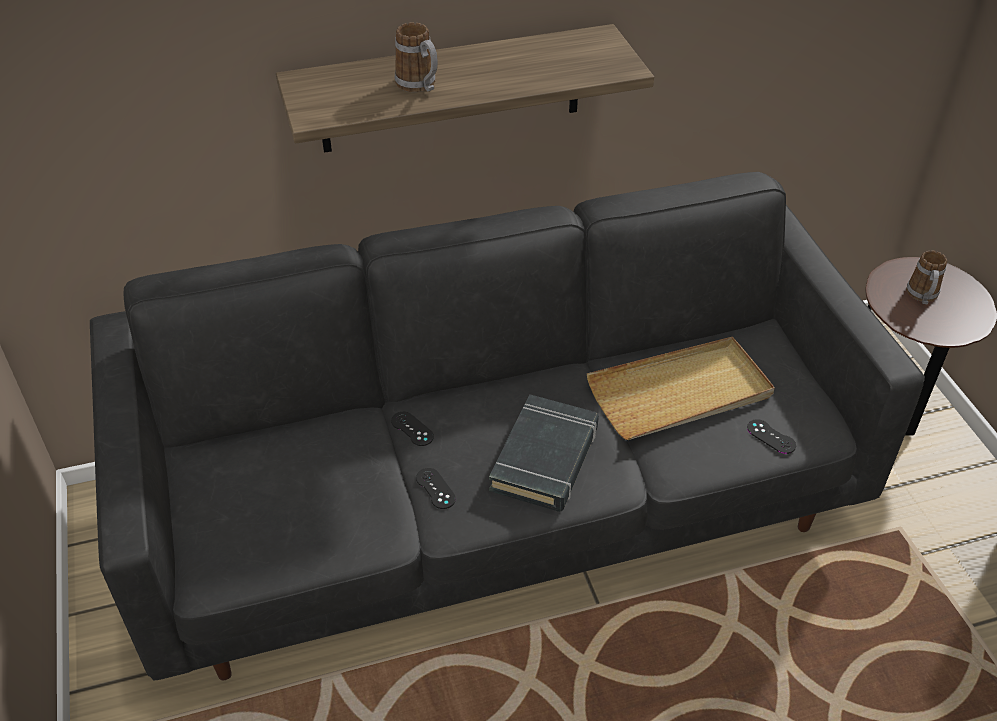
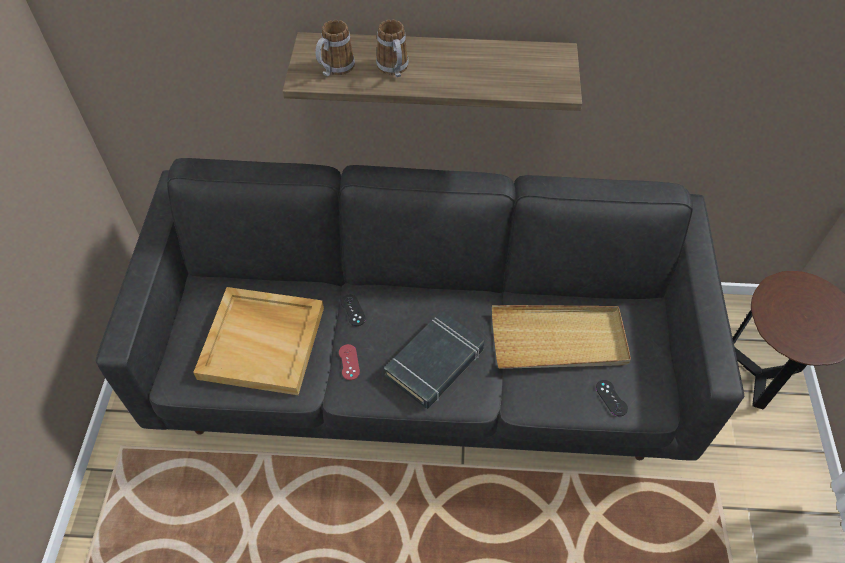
camera: 20 degrees right, 10 degrees up
black game controller [416,468,456,509] -> red game controller [339,344,360,380]
mug [906,251,947,304] -> mug moved to [316,20,355,76]
none -> beige tray [193,287,324,395]

